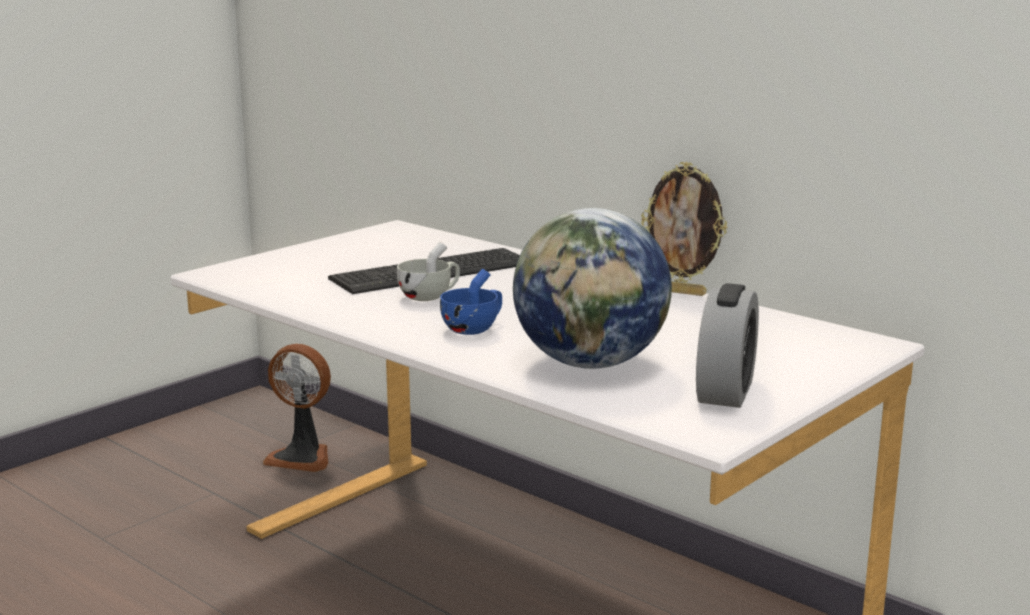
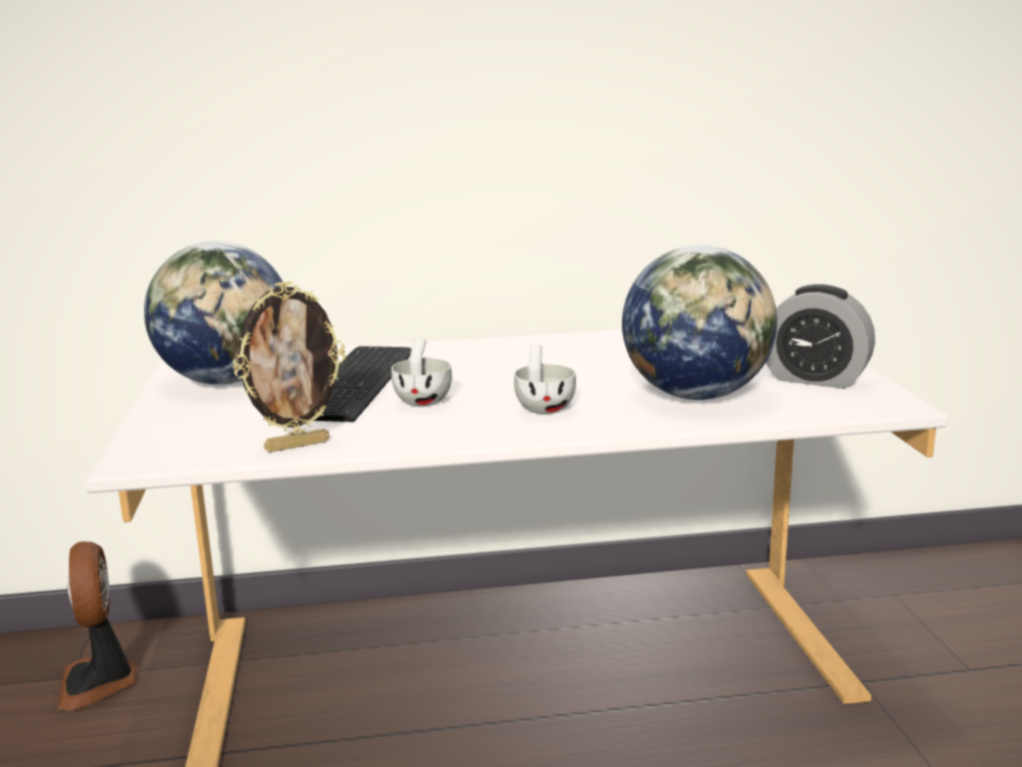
camera: 50 degrees left, 0 degrees up
fan [263,344,331,472] -> fan turned 105 degrees clockwise [58,542,137,711]
blue cup [440,269,502,335] -> white cup [514,343,576,414]
picture frame [641,162,727,296] -> picture frame moved to [233,281,346,452]
alarm clock [696,283,759,408] -> alarm clock turned 150 degrees clockwise [766,284,875,389]
none -> globe [144,241,282,385]

